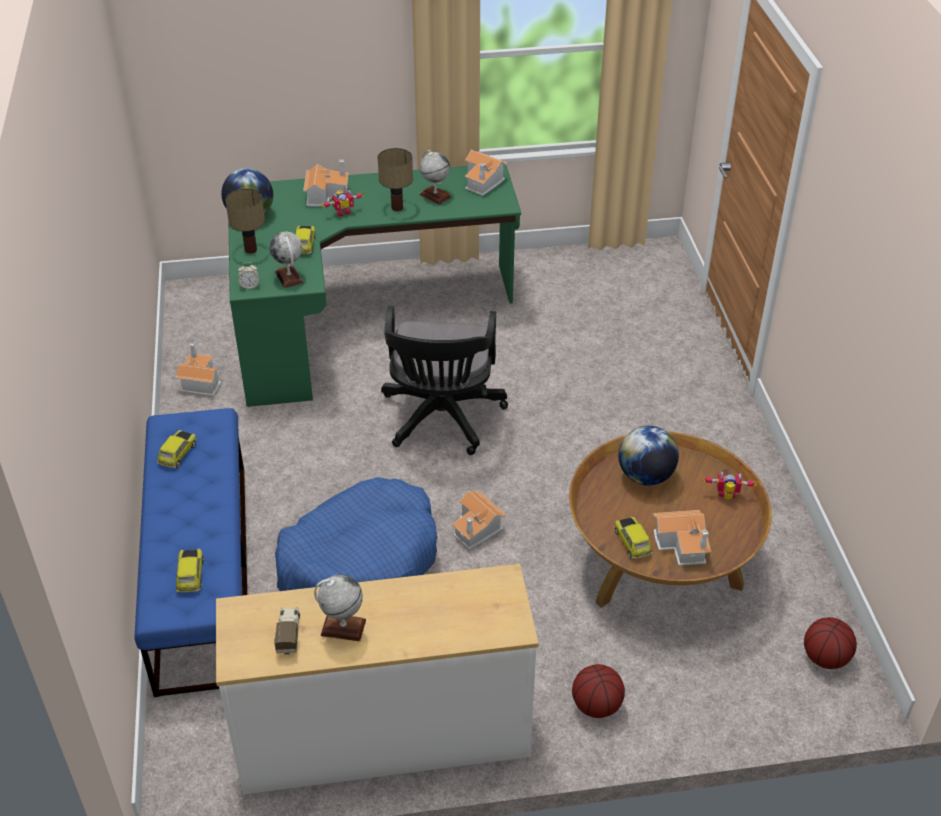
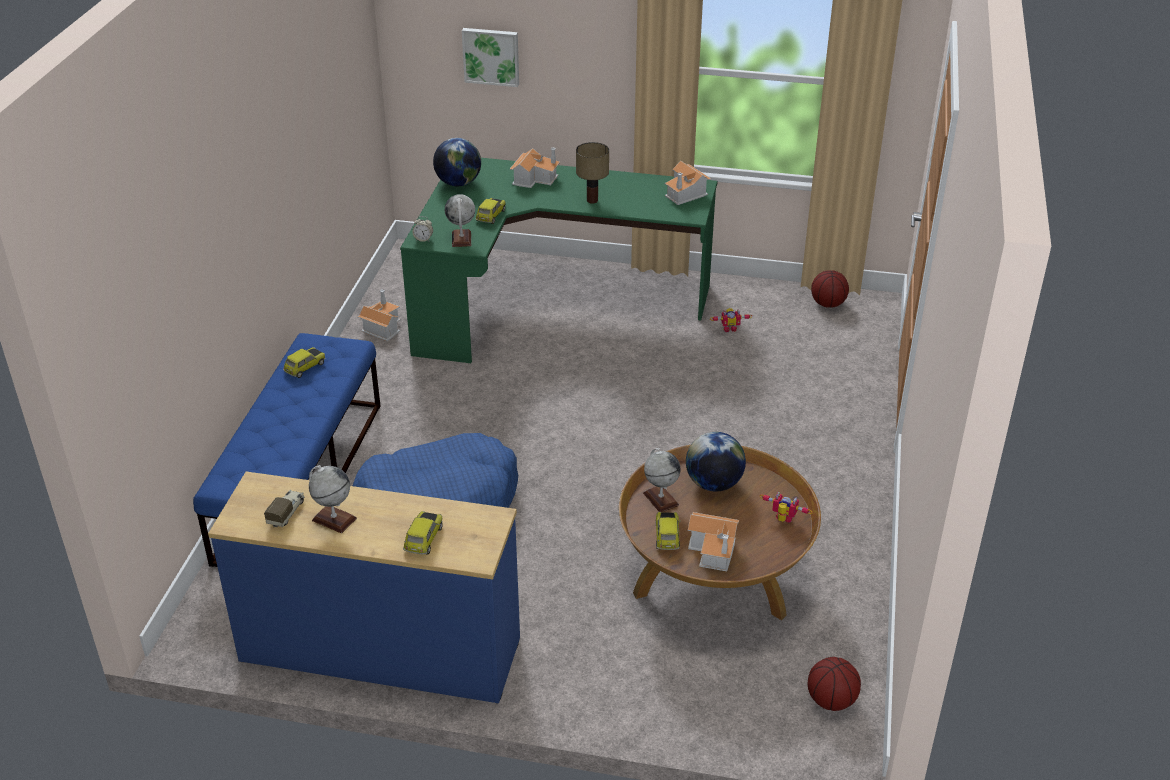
camera: 20 degrees right, 5 degrees down
toy car [176,549,204,593] -> toy car moved to [403,511,443,554]
white dresser [216,564,539,795] -> blue dresser [208,471,520,703]
table lamp [225,188,265,254] -> none
toy robot [321,189,364,217] -> toy robot moved to [710,308,752,332]
black office chair [381,306,508,455] -> none
globe [419,150,452,205] -> globe moved to [643,448,680,512]
toy house [452,491,506,550] -> none
basketball [572,664,625,718] -> basketball moved to [811,270,849,308]
none -> picture [462,28,519,87]

